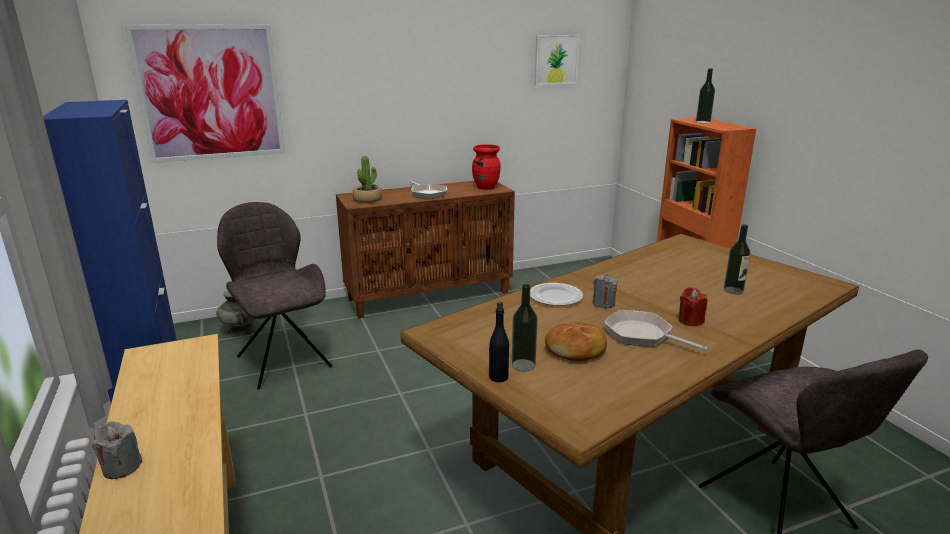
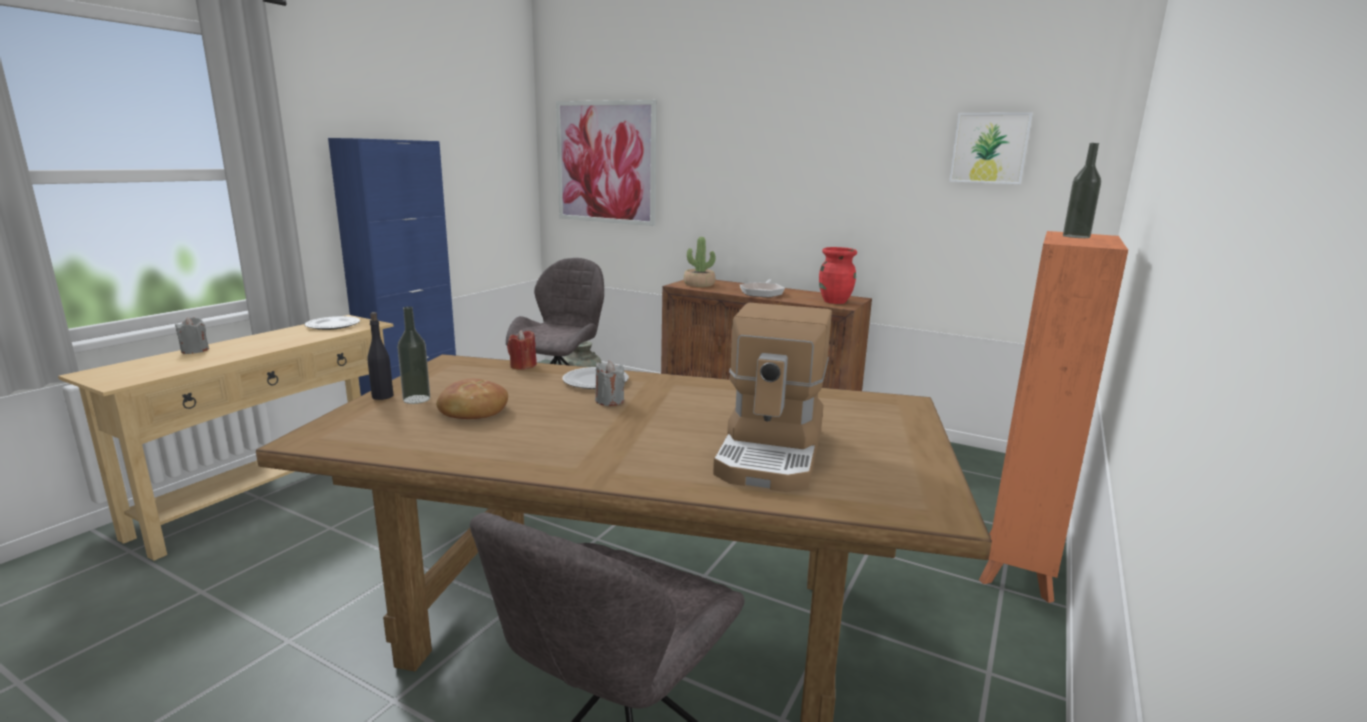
camera: 50 degrees right, 5 degrees down
frying pan [604,310,708,350] -> none
red candle [679,287,708,326] -> red candle moved to [507,330,537,370]
bottle [724,224,750,294] -> coffee machine [713,303,832,492]
none -> plate [305,316,360,330]

